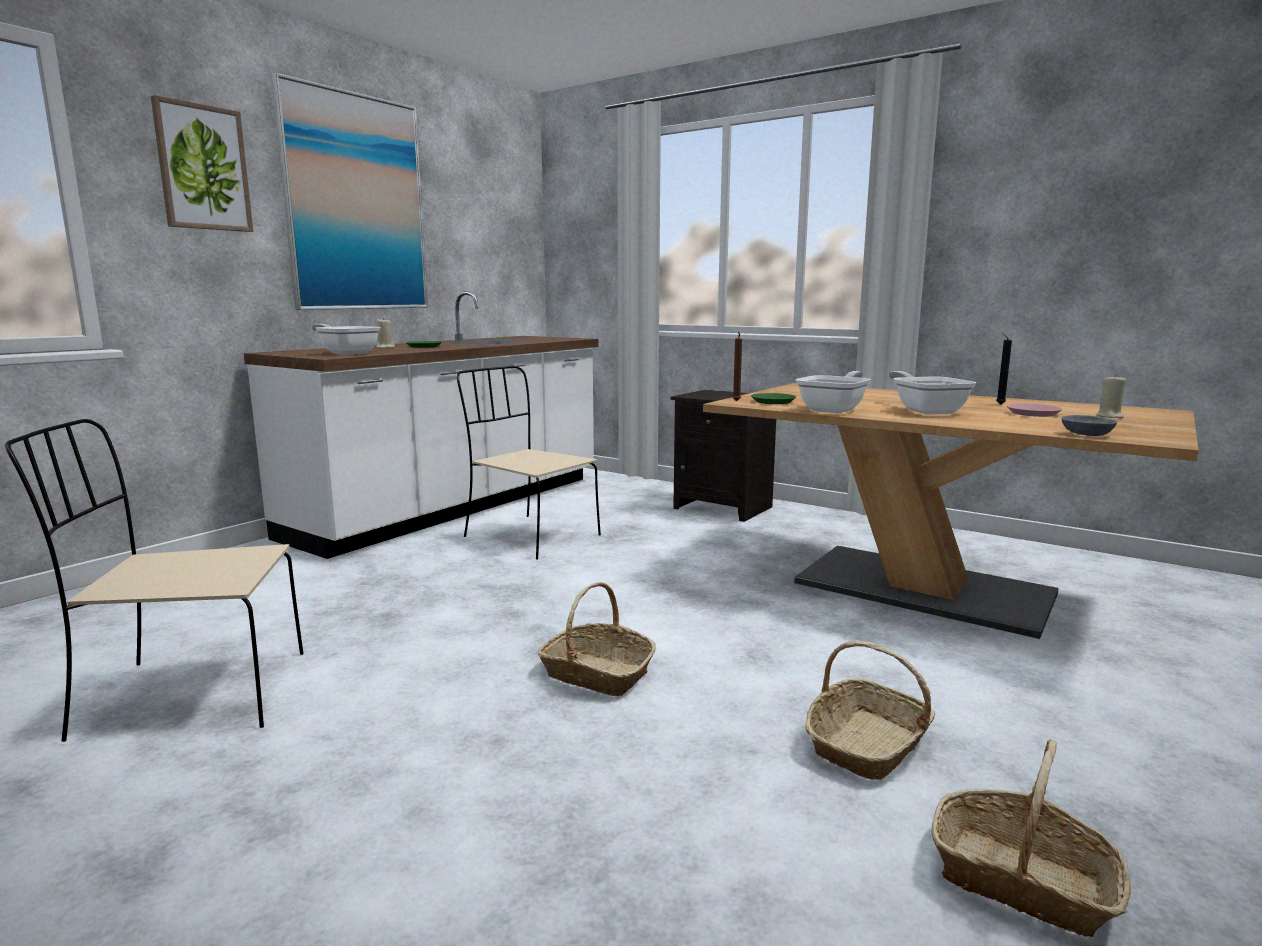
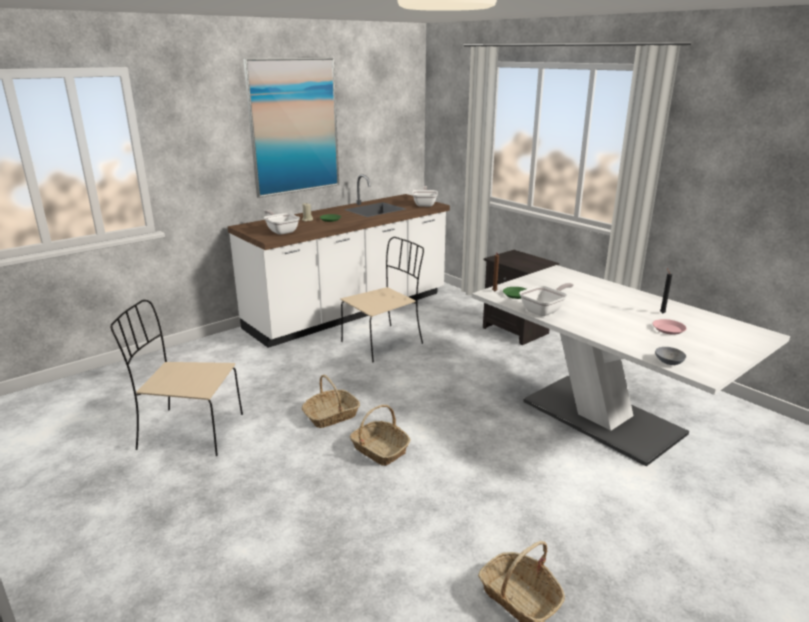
camera: 15 degrees right, 10 degrees up
picture [151,95,253,232] -> none
beige chair [457,366,601,559] -> beige chair turned 90 degrees clockwise [341,237,424,362]
brown dining table [703,383,1199,639] -> white dining table [472,265,790,466]
basket [805,640,935,780] -> basket moved to [302,375,360,428]
frying pan [889,371,976,415] -> frying pan moved to [412,186,438,207]
beige candle [1096,374,1126,418] -> none

